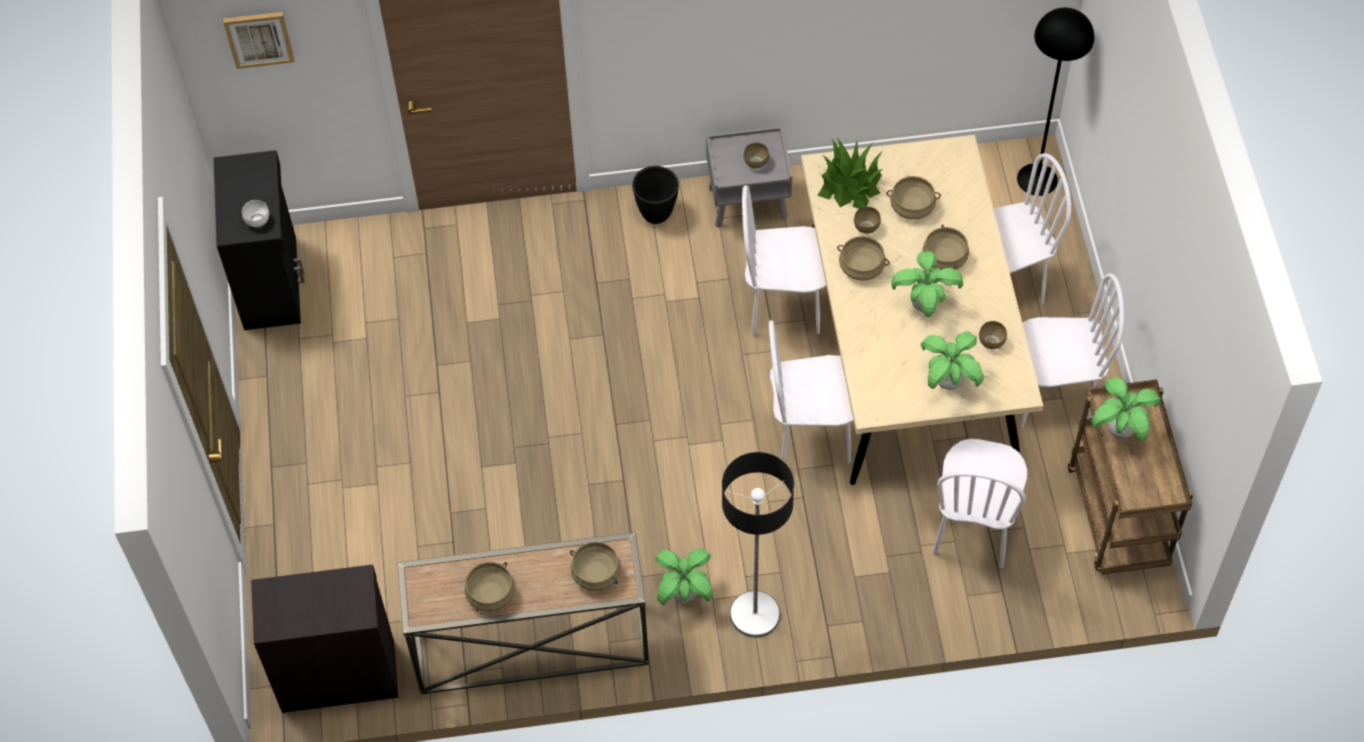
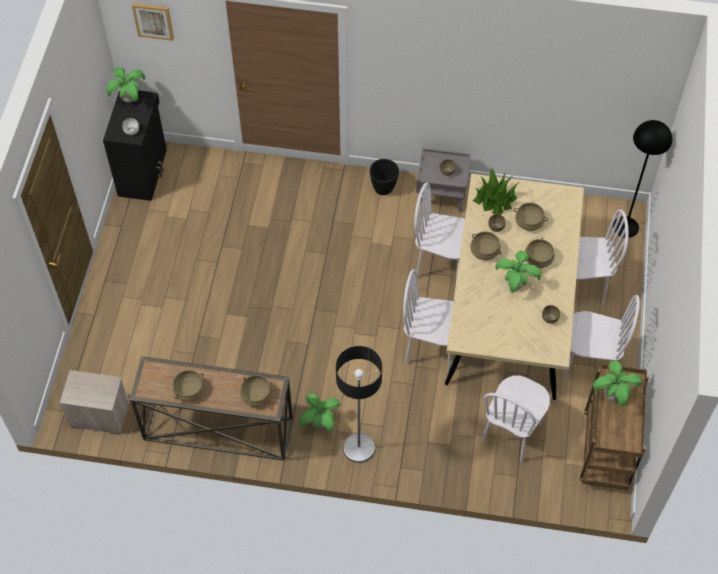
camera: 15 degrees right, 0 degrees up
black cabinet [251,564,398,713] -> nightstand [60,370,129,435]
potted plant [921,331,984,390] -> potted plant moved to [106,67,145,103]

